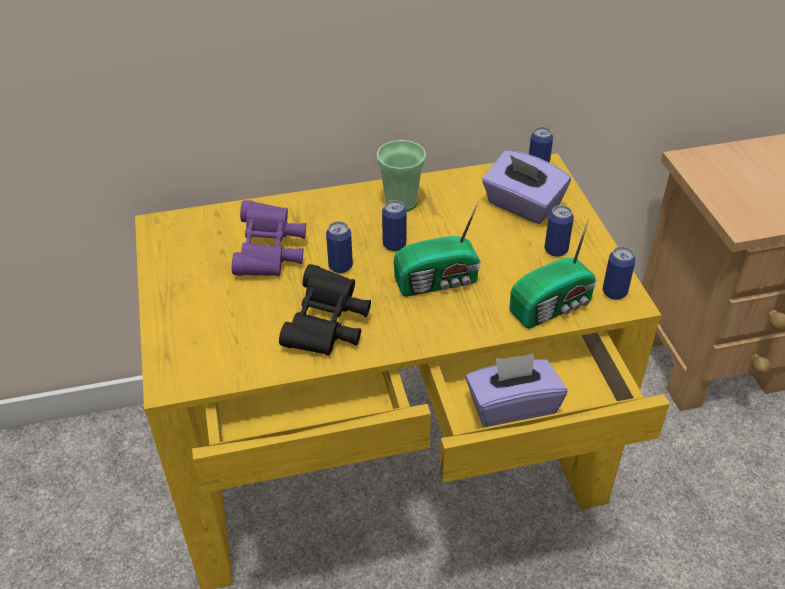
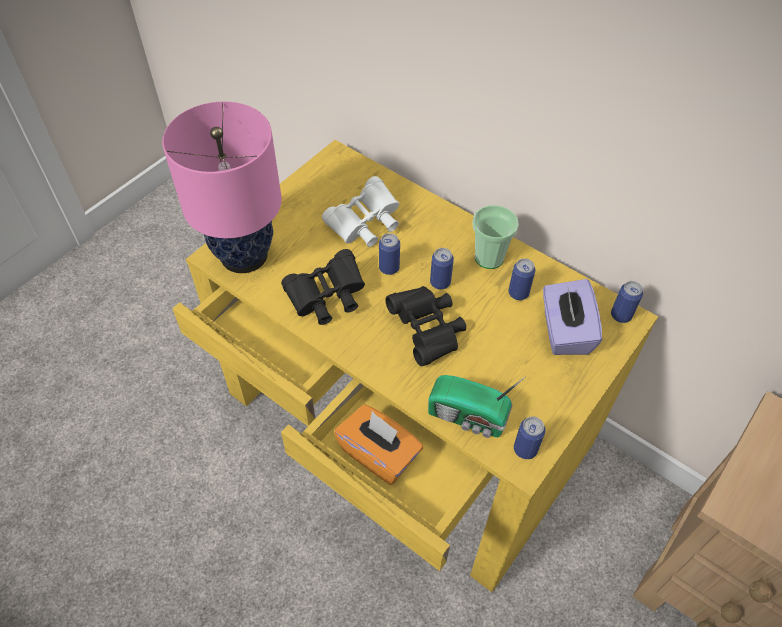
camera: 50 degrees right, 10 degrees up
purple binoculars [232,200,306,277] -> white binoculars [322,176,399,247]
radio [394,201,481,297] -> black binoculars [386,286,466,366]
purple tissue box [465,354,567,428] -> orange tissue box [334,404,423,485]
can [545,205,574,257] -> can moved to [508,258,535,300]
none -> pink table lamp [162,102,282,273]

